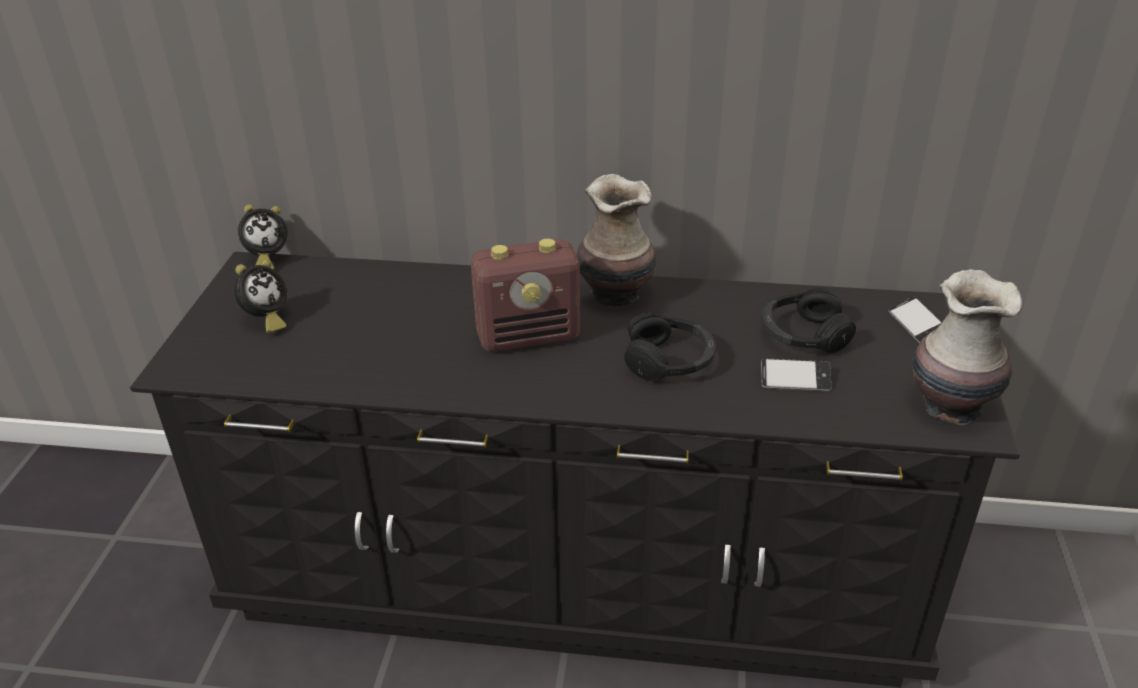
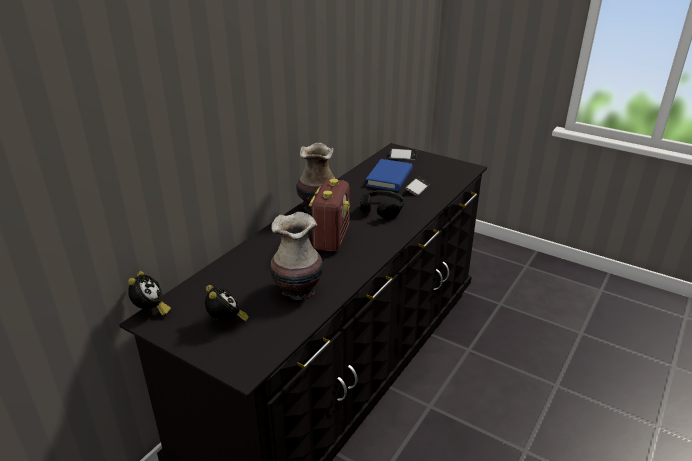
camera: 65 degrees left, 5 degrees down
black headphones [762,288,856,354] -> blue book [366,159,413,191]
vase [912,269,1022,425] -> vase moved to [270,212,323,300]

